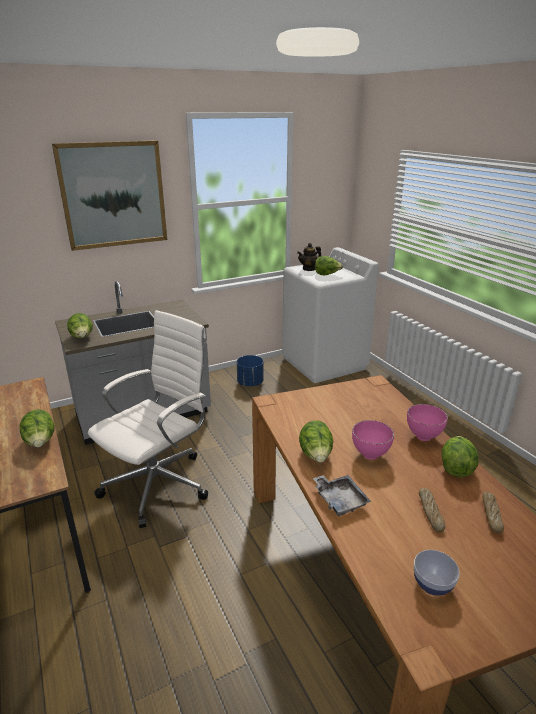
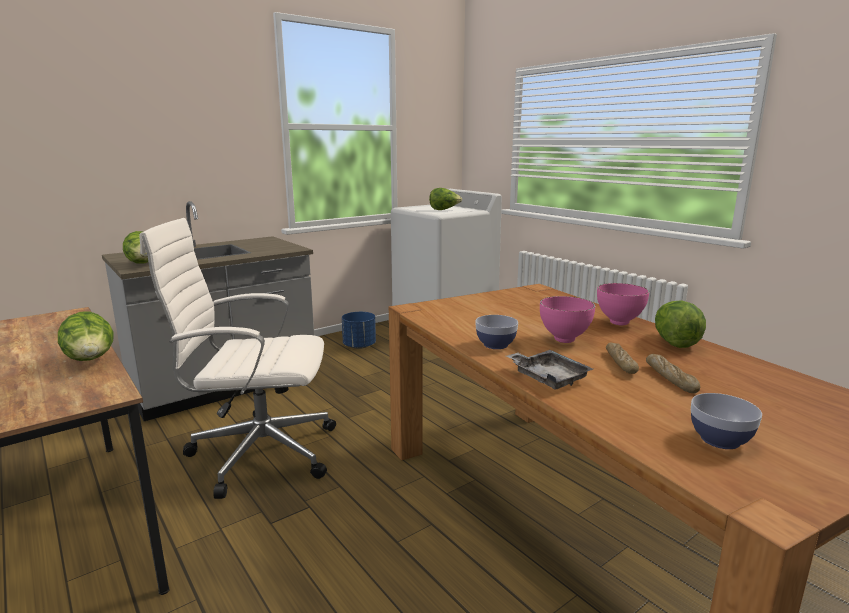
camera: 10 degrees left, 10 degrees down
picture [52,140,167,251] -> none
white office chair [88,310,208,528] -> white office chair turned 120 degrees counterclockwise [139,218,336,499]
teapot [297,243,321,271] -> none
lettuce [299,420,333,462] -> bowl [475,315,518,349]
bread [482,492,504,534] -> bread moved to [606,342,639,374]

